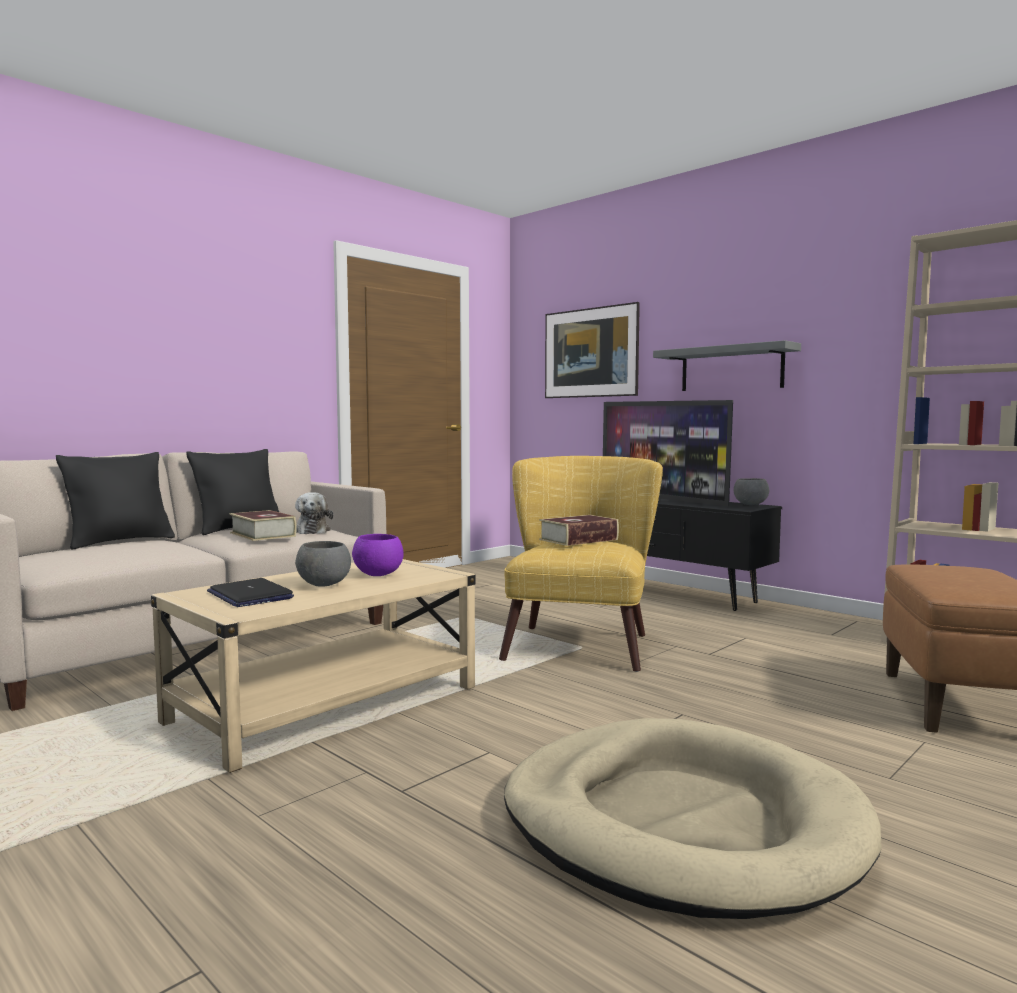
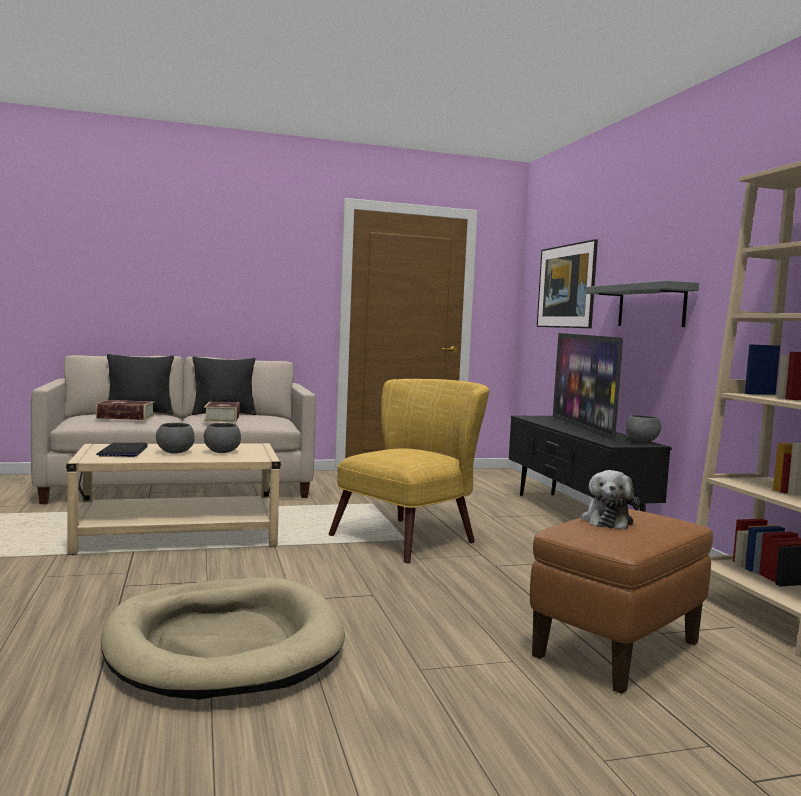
camera: 30 degrees right, 0 degrees up
plush toy [295,492,333,534] -> plush toy moved to [581,470,640,530]
purple bowl [352,534,404,576] -> grey bowl [203,423,241,453]
book [539,515,619,546] -> book moved to [96,400,154,420]

